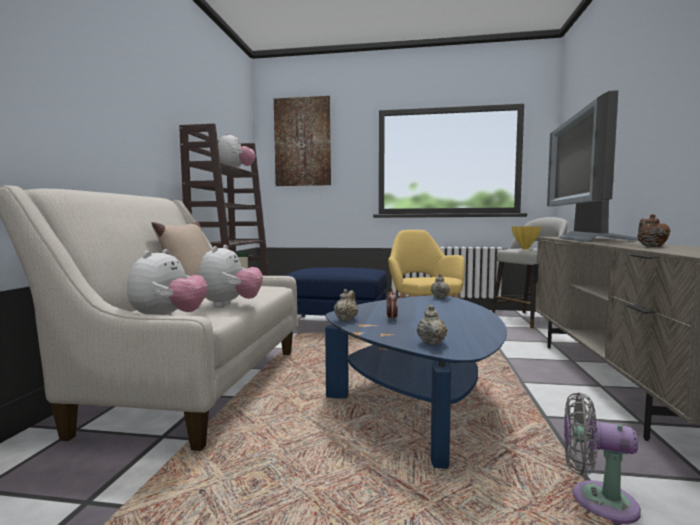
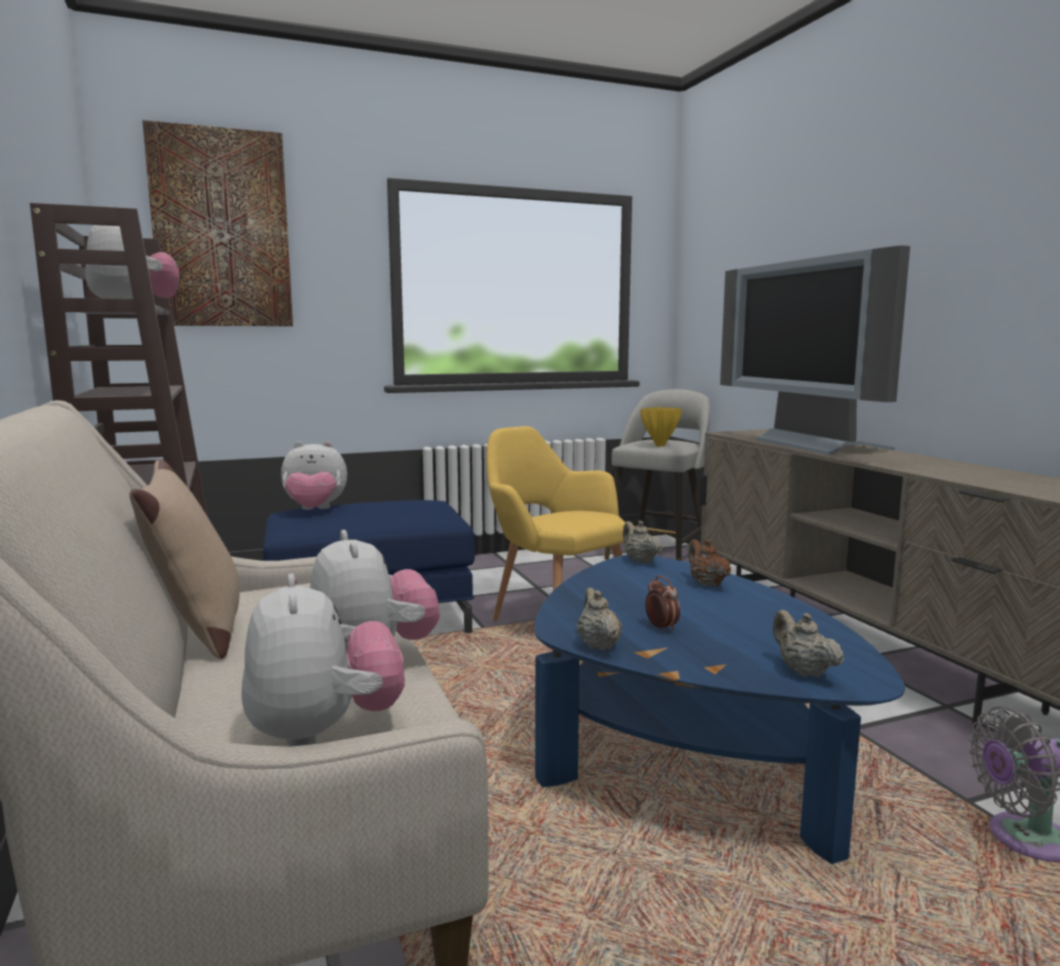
camera: 30 degrees left, 5 degrees up
brown teapot [637,214,671,247] -> brown teapot moved to [688,539,731,587]
none -> plush toy [281,441,347,510]

